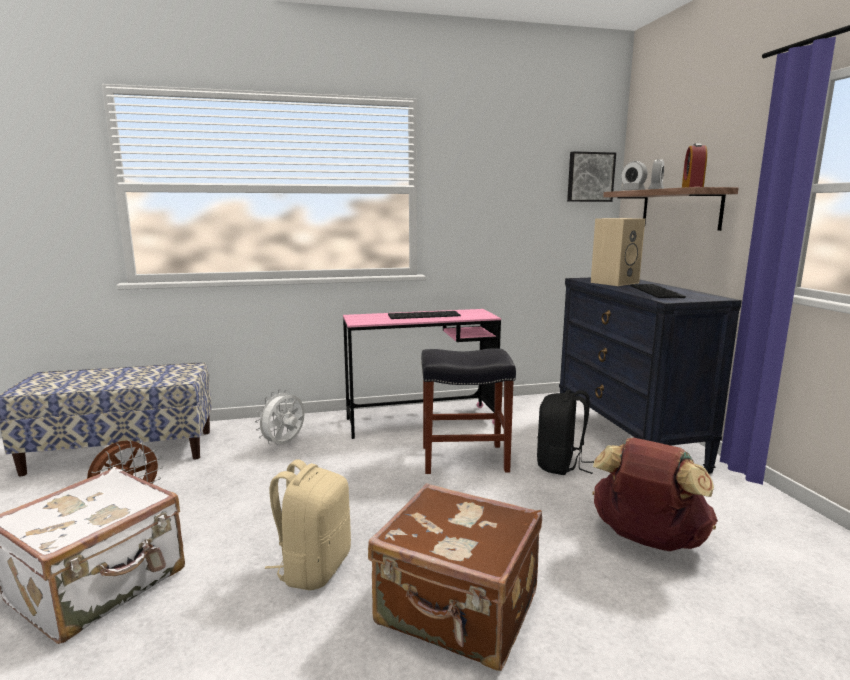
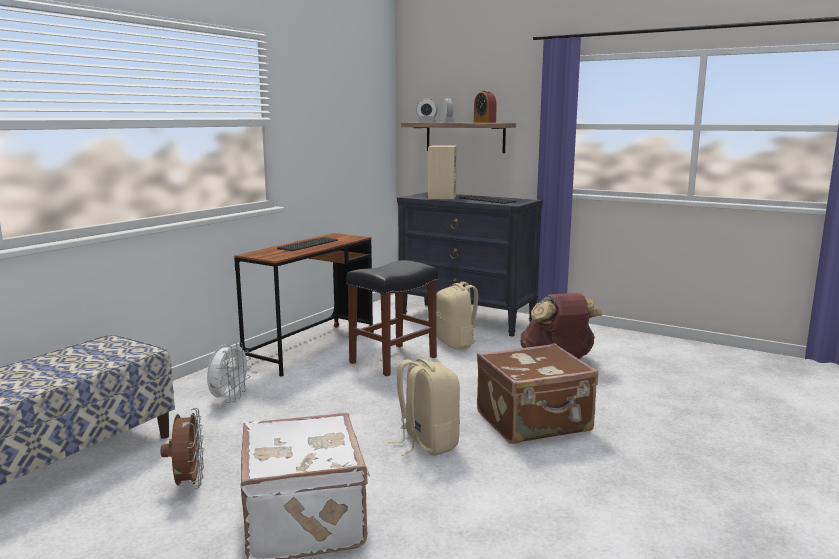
camera: 45 degrees left, 0 degrees up
white fan [255,389,305,445] -> white fan turned 150 degrees counterclockwise [207,342,251,403]
pink desk [343,309,501,439] -> brown desk [234,233,374,377]
black backpack [537,390,594,475] -> beige backpack [436,282,483,349]
picture [567,151,616,202] -> none

